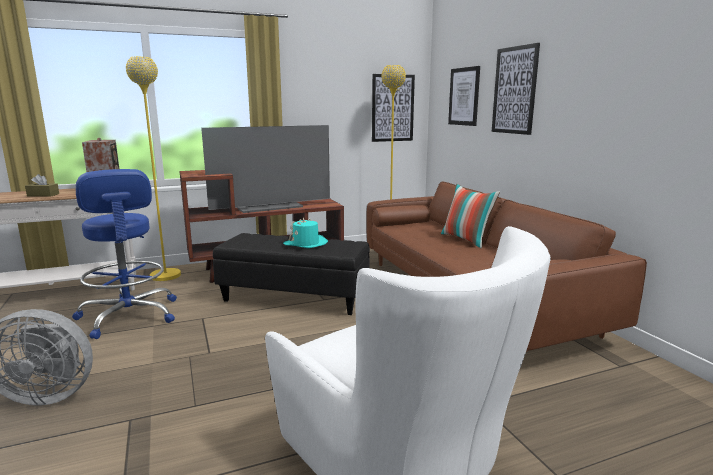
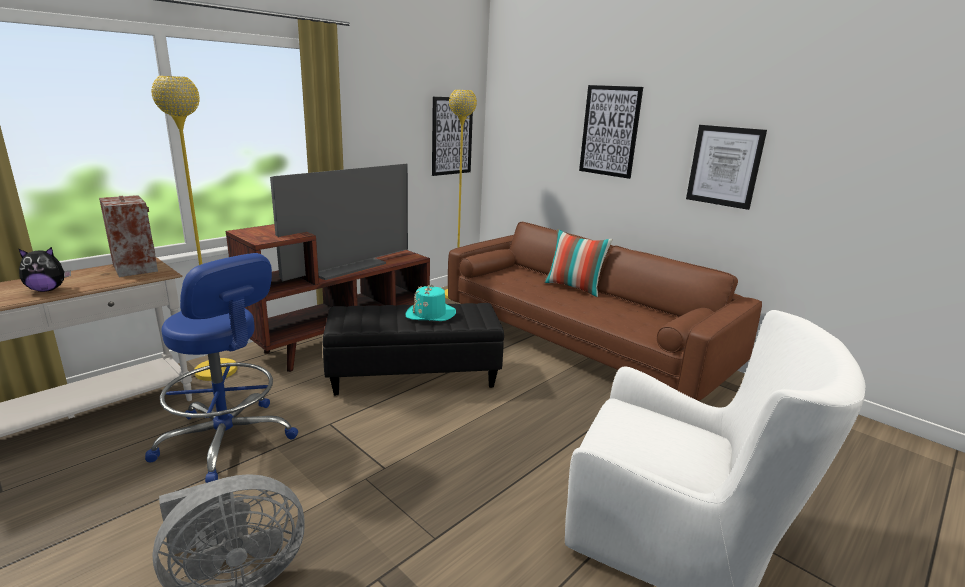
camera: 25 degrees left, 5 degrees up
brown tissue box [25,174,59,197] -> plush toy [19,247,71,292]
picture [448,66,480,126] -> picture moved to [686,125,767,210]

